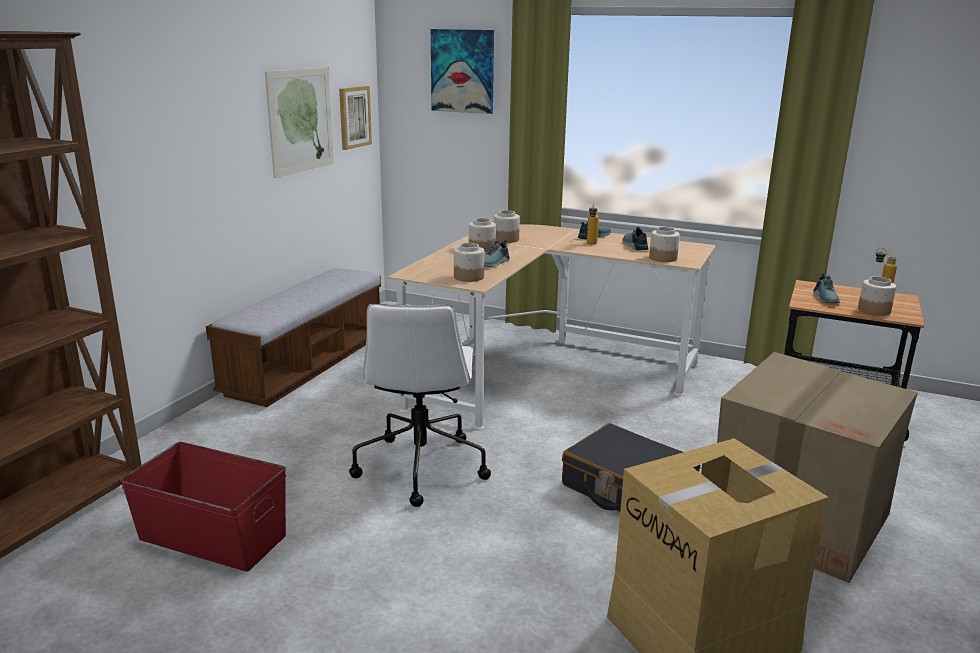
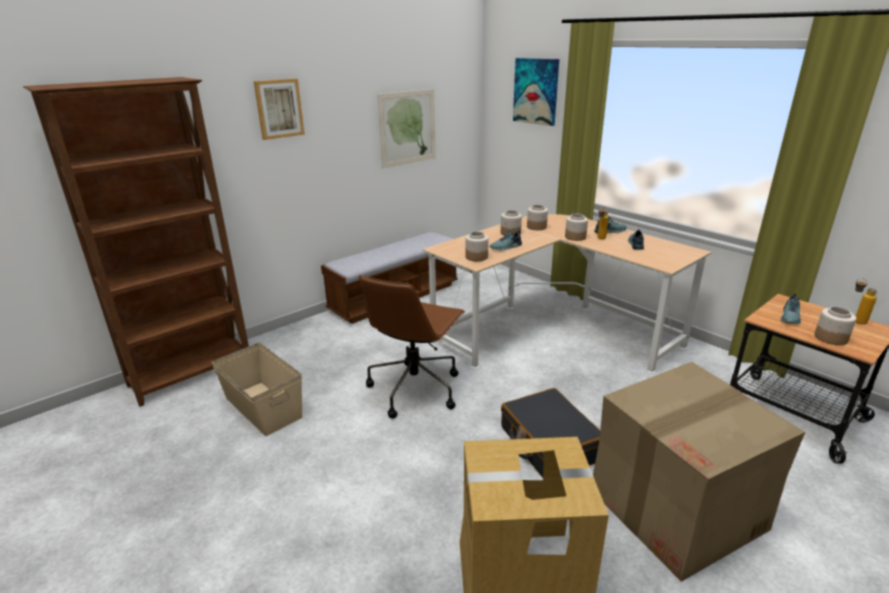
camera: 25 degrees right, 5 degrees up
red storage box [120,442,286,572] -> beige storage box [211,343,302,436]
picture [339,86,372,150] -> picture moved to [254,78,305,140]
white office chair [349,304,491,507] -> brown office chair [359,275,465,419]
jar [649,227,680,262] -> jar moved to [565,214,588,241]

